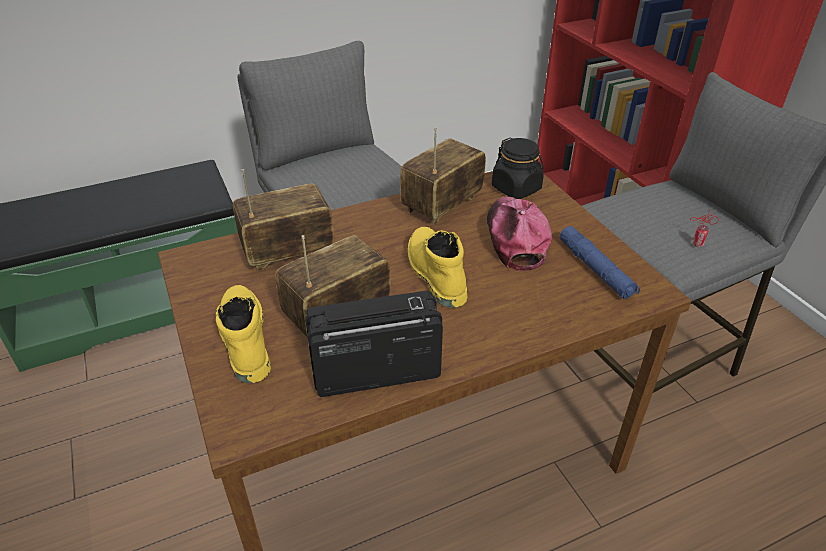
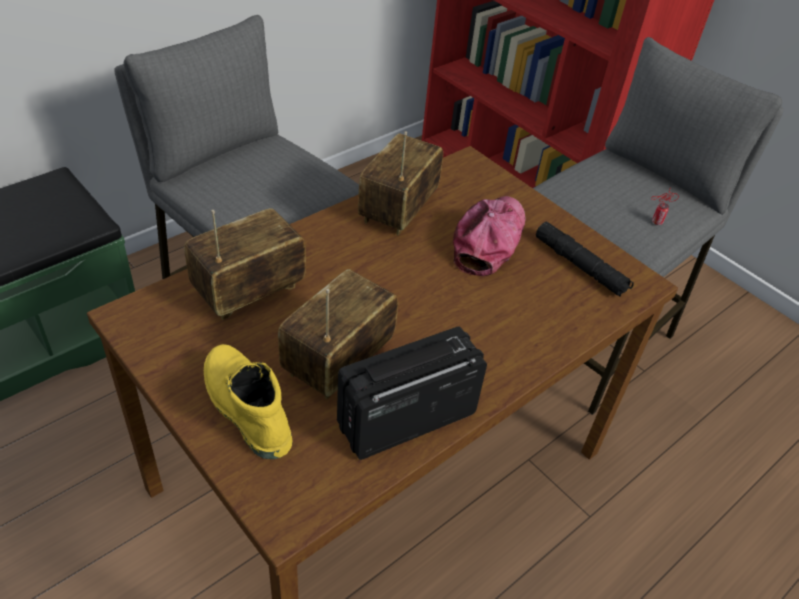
camera: 20 degrees left, 5 degrees up
yellow boot [408,227,467,308] -> none
cap [487,197,552,272] -> cap turned 45 degrees clockwise [453,196,525,276]
black jar [492,137,544,199] -> none
blue flashlight [560,226,640,299] -> black flashlight [536,222,634,296]

